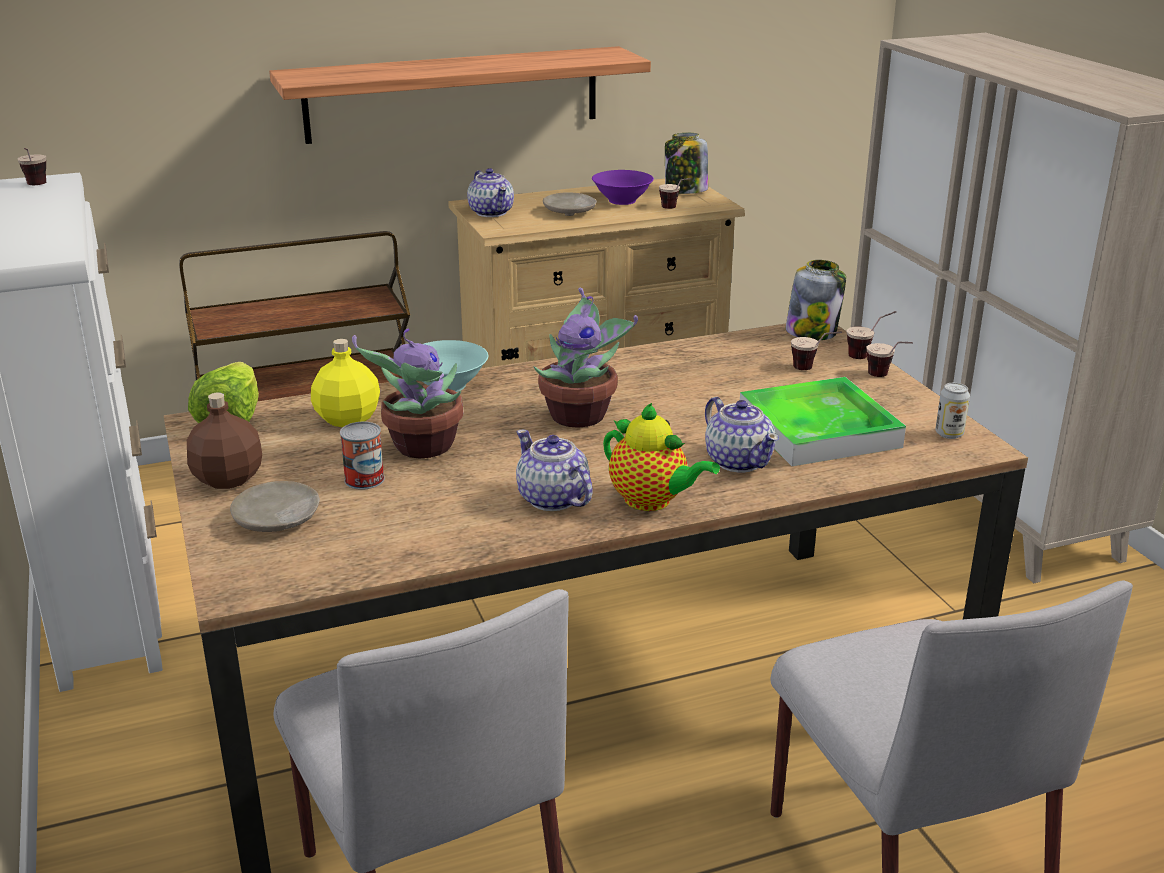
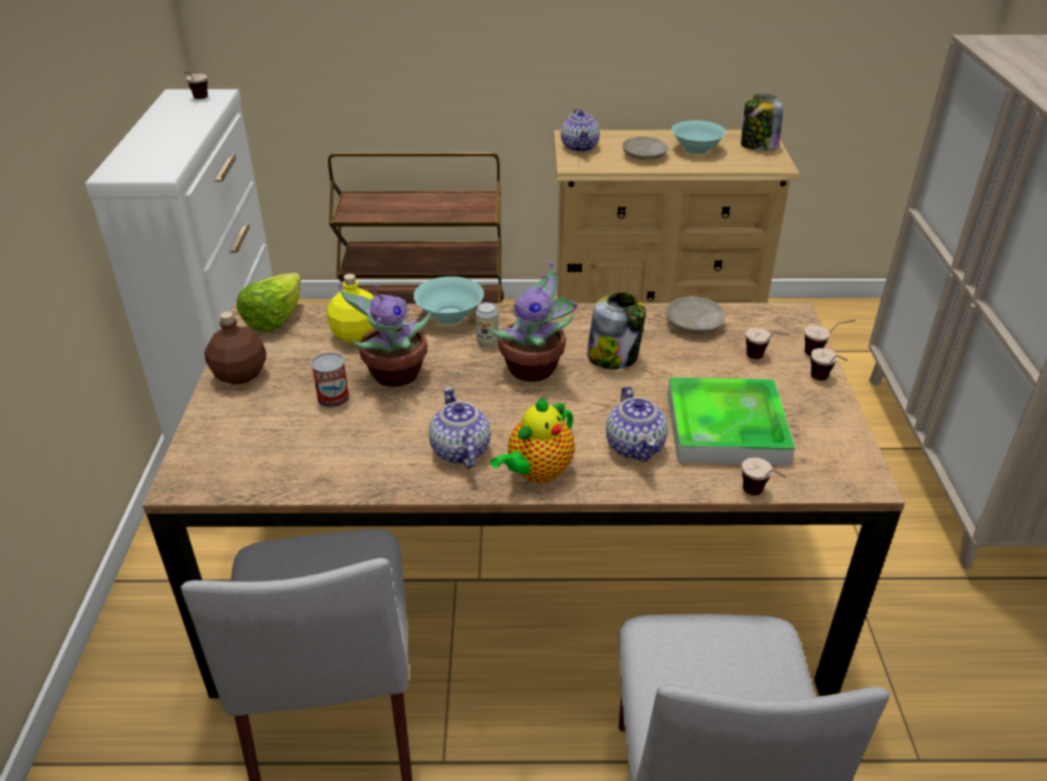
camera: 20 degrees right, 10 degrees up
beige plate [230,481,320,532] -> beige plate moved to [666,297,726,333]
shelf [269,46,651,144] -> none
purple bowl [592,170,654,205] -> turquoise bowl [672,120,726,154]
teapot [603,403,720,511] -> teapot turned 75 degrees clockwise [490,398,575,483]
cup [659,178,691,209] -> cup moved to [742,458,786,495]
jar [786,260,846,340] -> jar moved to [587,292,646,369]
can [935,383,970,439] -> can moved to [476,302,499,346]

